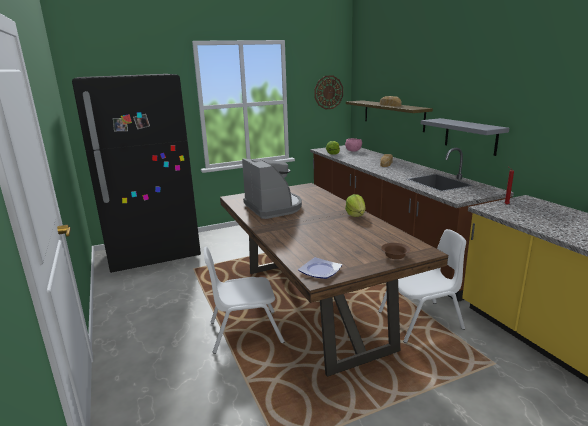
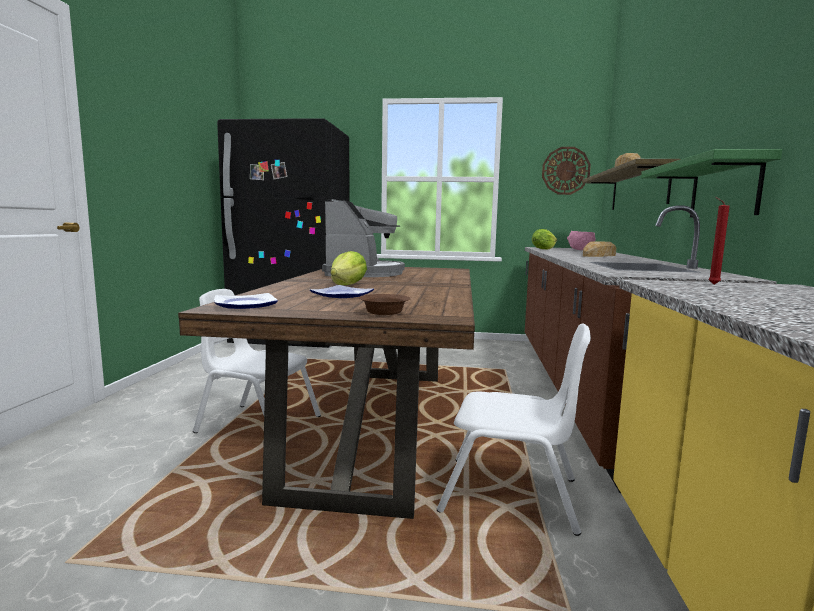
camera: 30 degrees right, 10 degrees down
lettuce [345,194,366,217] -> lettuce moved to [331,251,367,285]
grey shelf [421,118,509,156] -> green shelf [641,149,782,217]
none -> plate [310,285,374,298]

